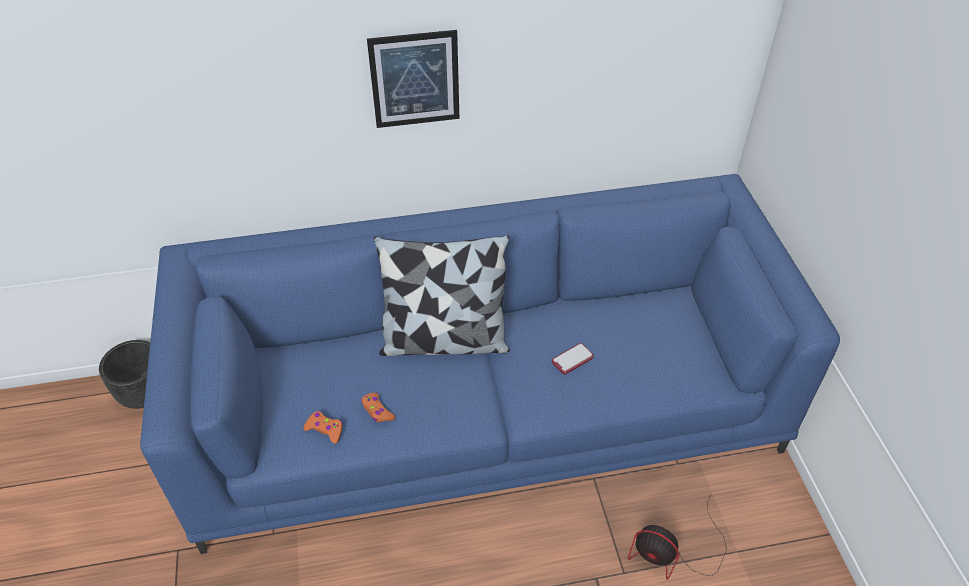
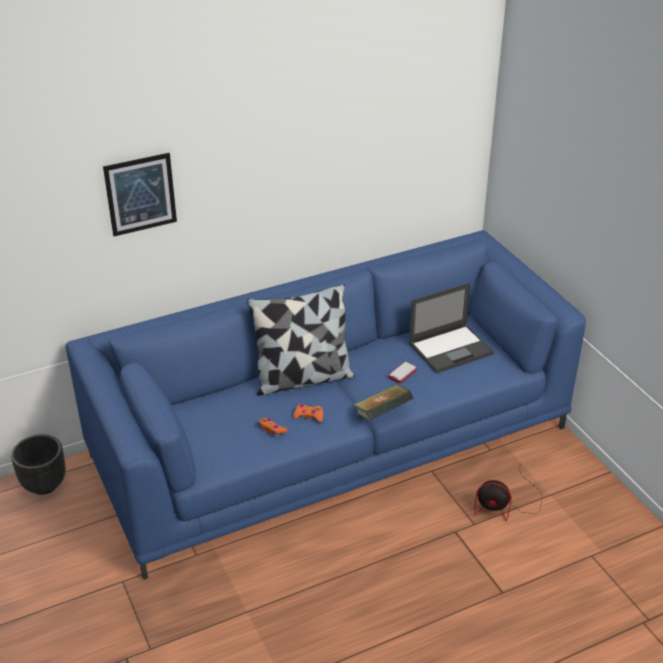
camera: 15 degrees left, 10 degrees down
orange game controller [304,411,343,444] -> orange game controller moved to [293,404,323,422]
picture [367,30,459,128] -> picture moved to [103,153,177,236]
none -> book [354,385,413,421]
none -> laptop [409,283,494,373]

